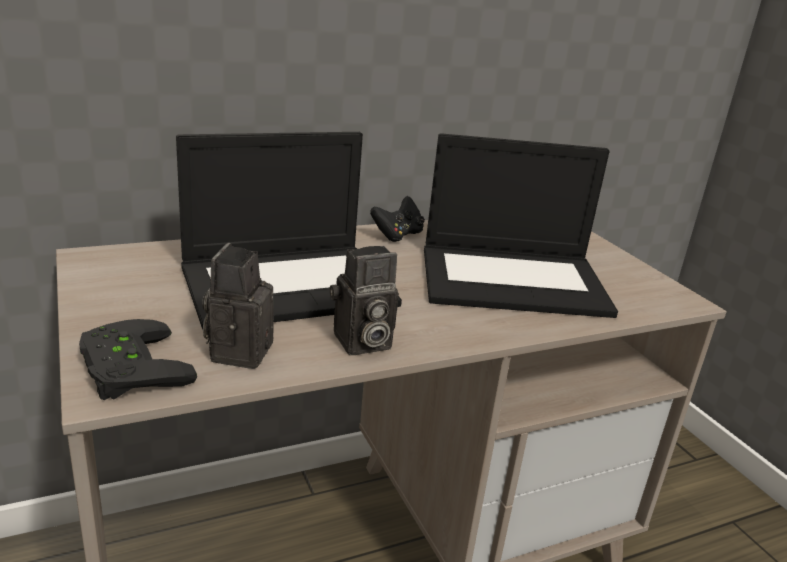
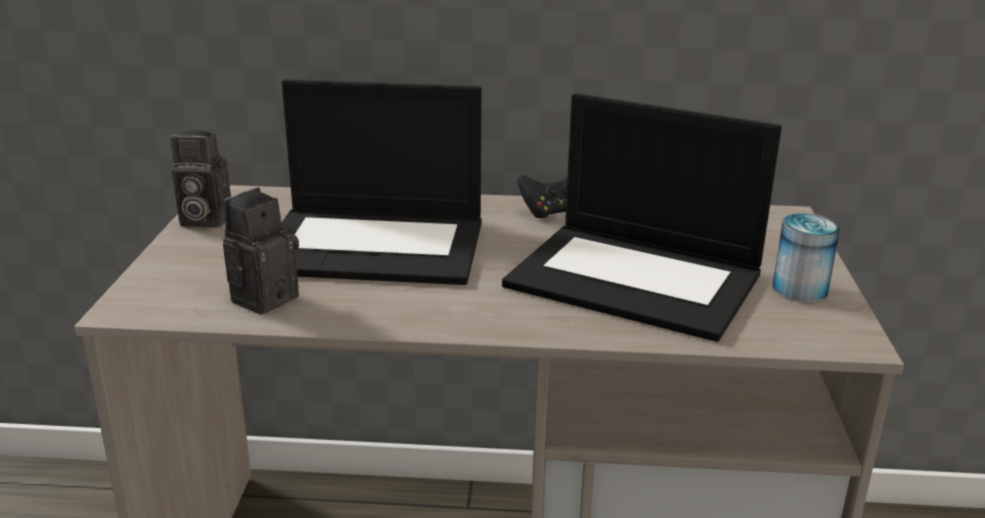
camera: 30 degrees right, 0 degrees up
black game controller [79,319,197,400] -> none
camera [330,246,399,355] -> camera moved to [170,130,231,228]
none -> can [772,213,840,303]

